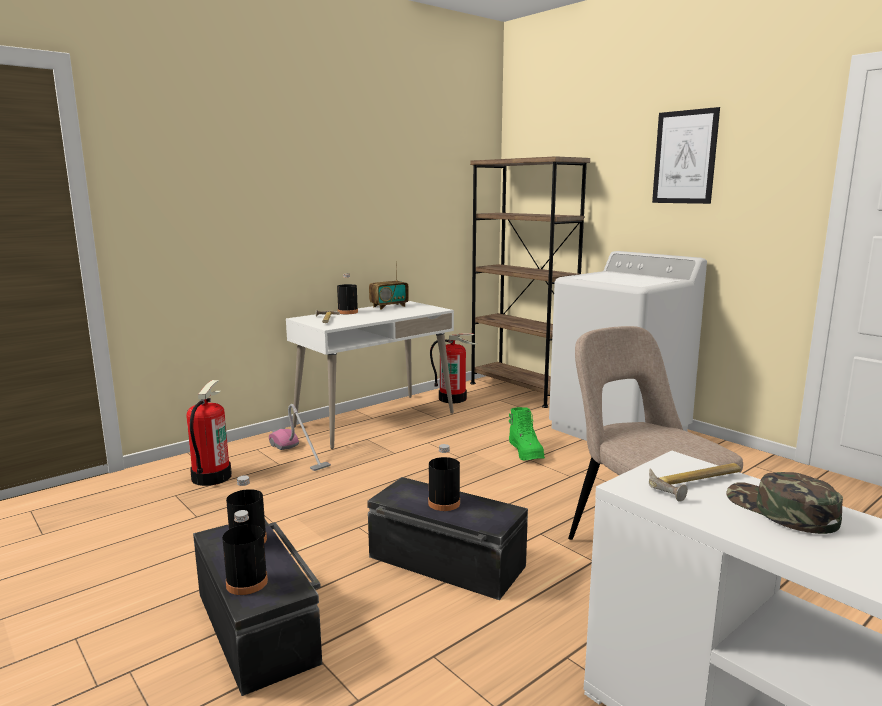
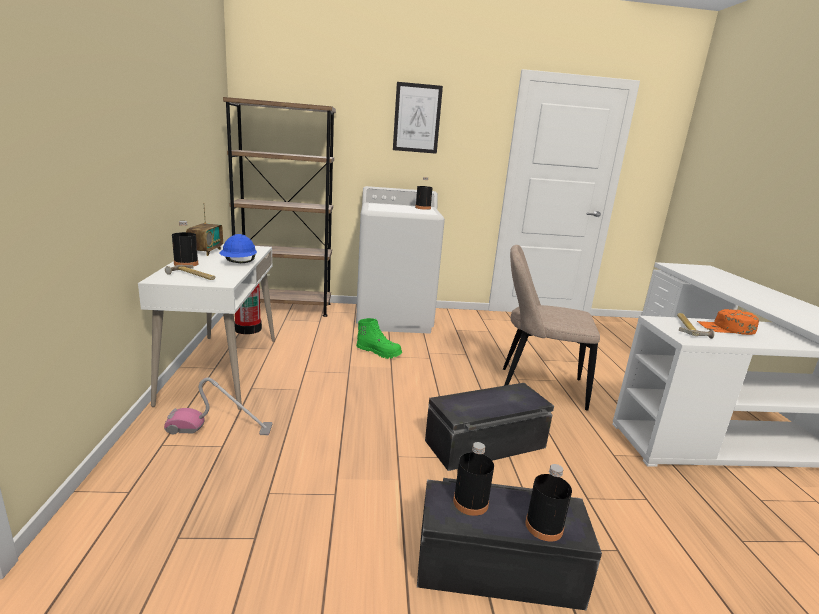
camera: 55 degrees left, 5 degrees up
fire extinguisher [187,380,232,486] -> none
black bottle [428,444,460,511] -> black bottle moved to [415,177,433,210]
green cap [726,472,843,534] -> orange cap [697,309,759,335]
none -> blue hard hat [220,234,257,263]

